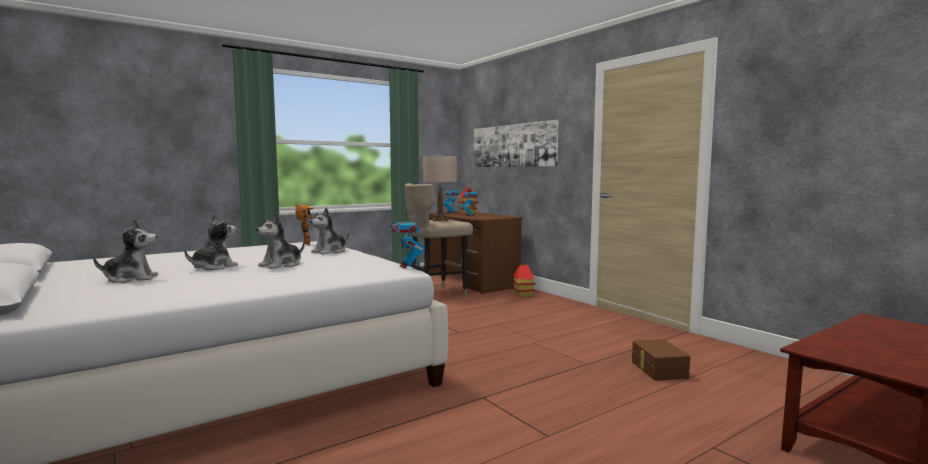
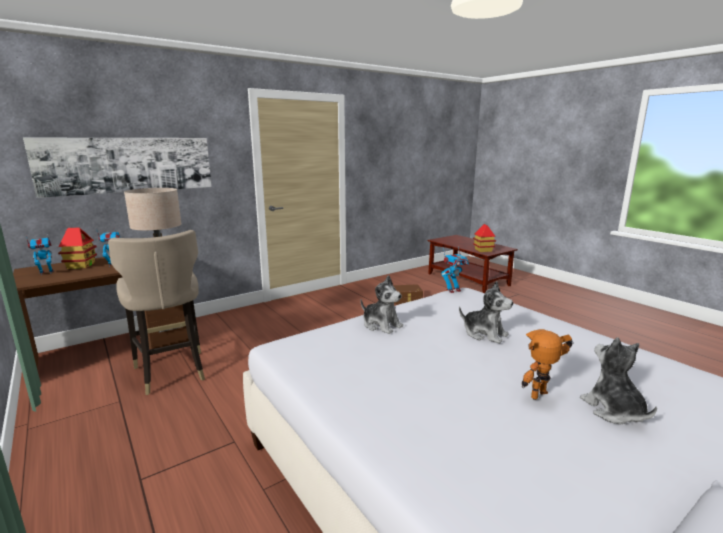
camera: 90 degrees left, 10 degrees up
plush toy [184,214,238,270] -> none
toy robot [295,204,313,245] -> toy robot moved to [522,329,573,400]
toy house [512,265,536,297] -> toy house moved to [473,224,496,252]

